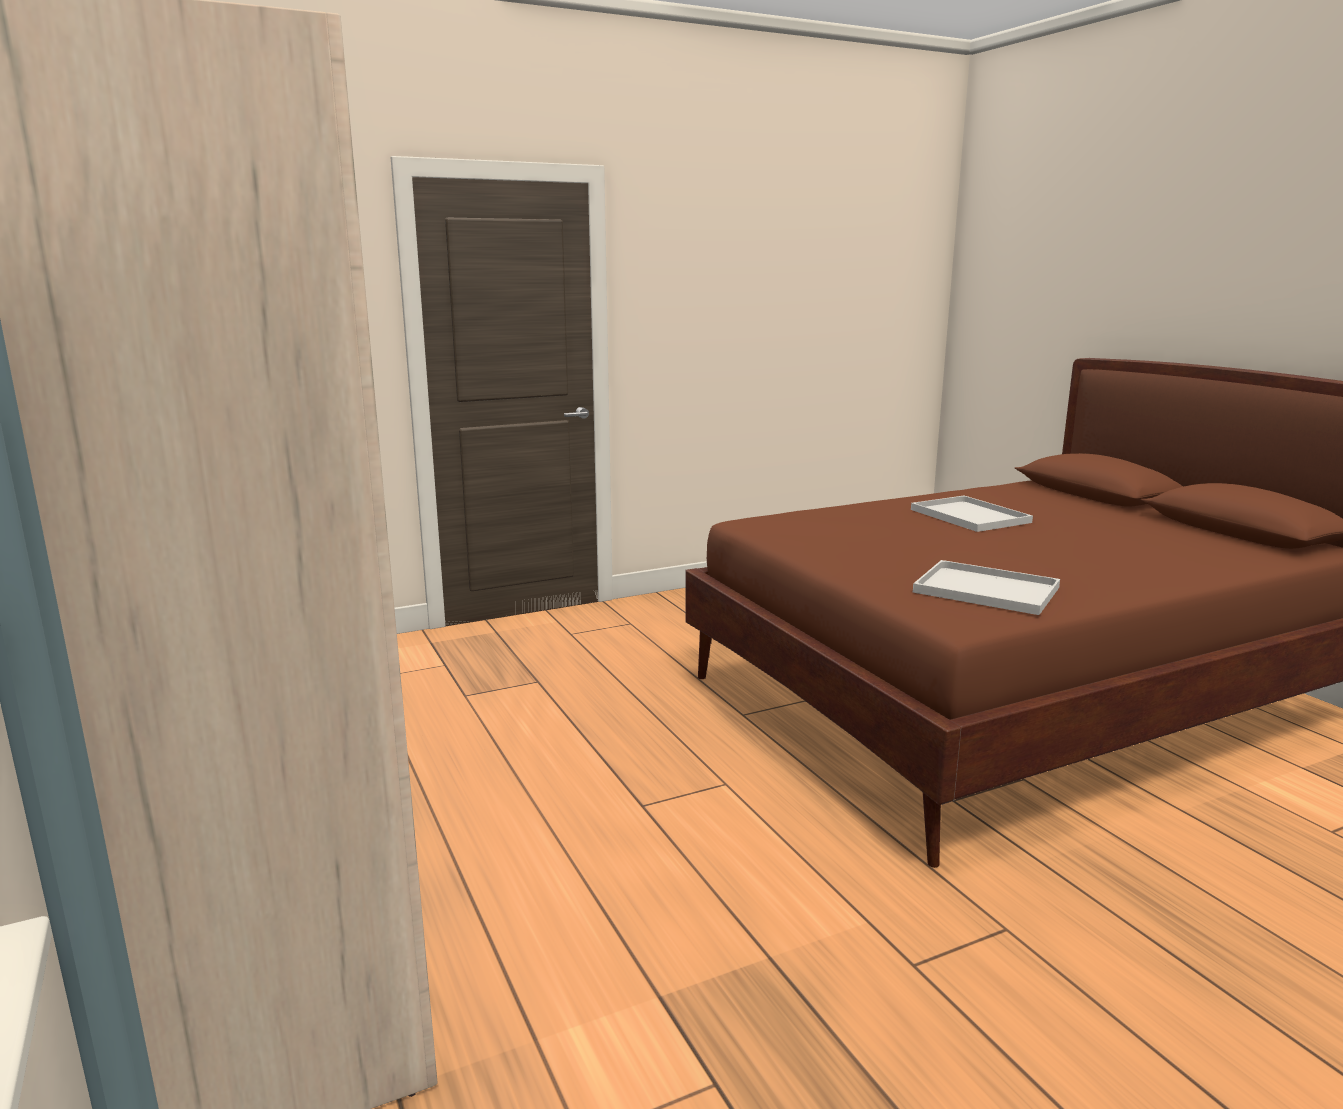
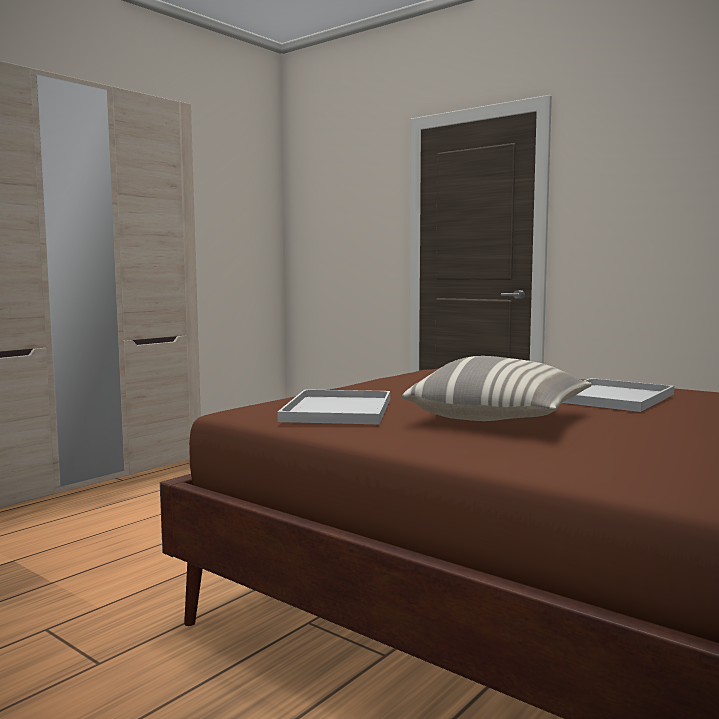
camera: 65 degrees right, 10 degrees down
none -> pillow [402,356,592,421]

